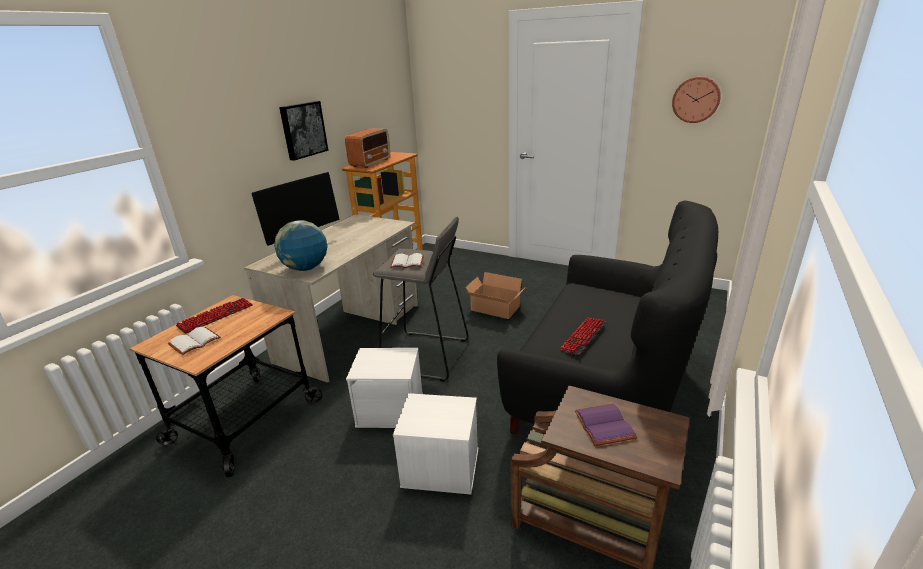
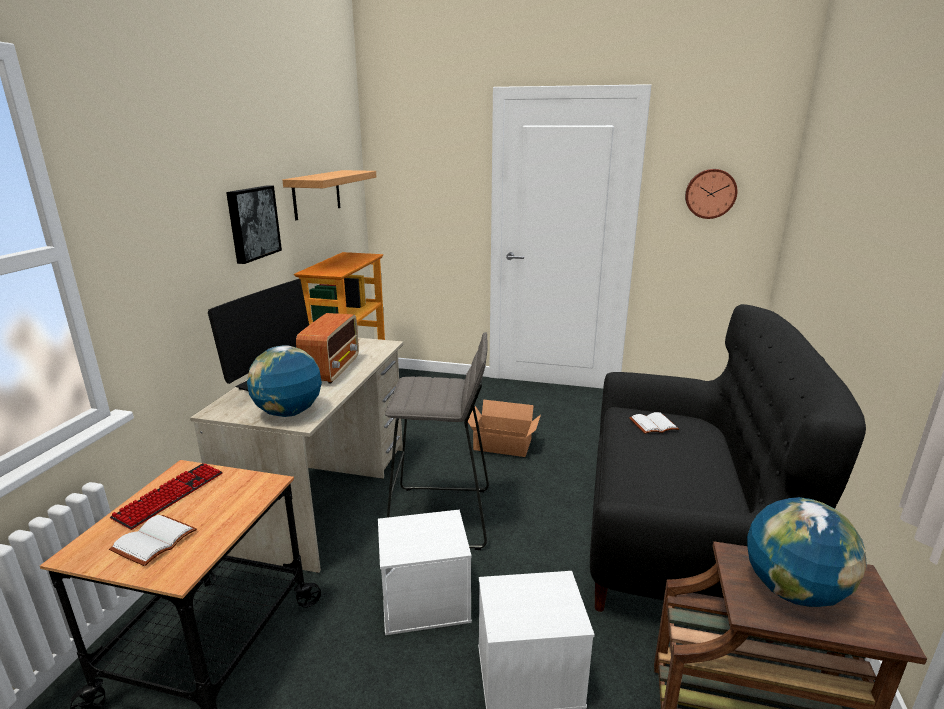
camera: 15 degrees left, 5 degrees down
radio [345,129,390,168] -> radio moved to [296,313,359,384]
white book [390,253,424,268] -> white book moved to [629,412,679,434]
keyboard [559,317,605,355] -> none
purple book [574,404,638,446] -> globe [747,497,867,607]
none -> shelf [282,170,376,220]

